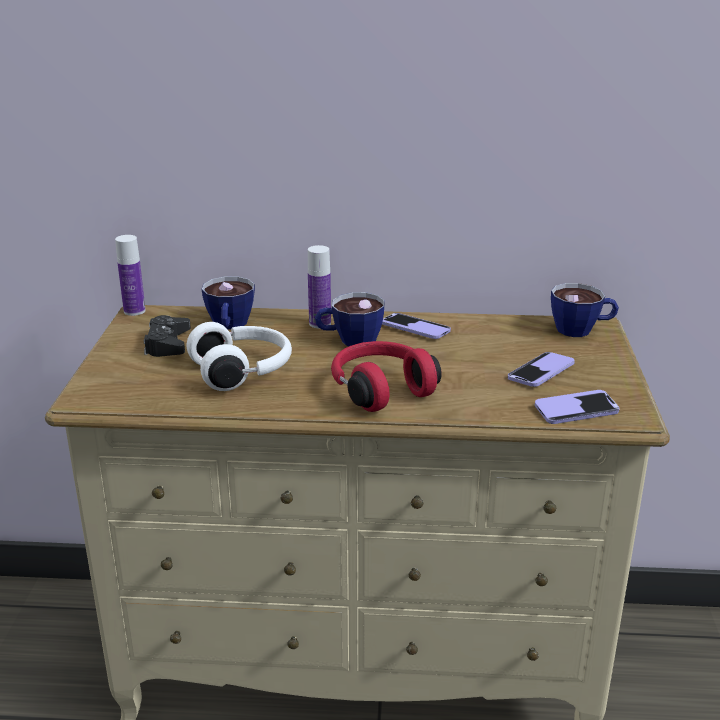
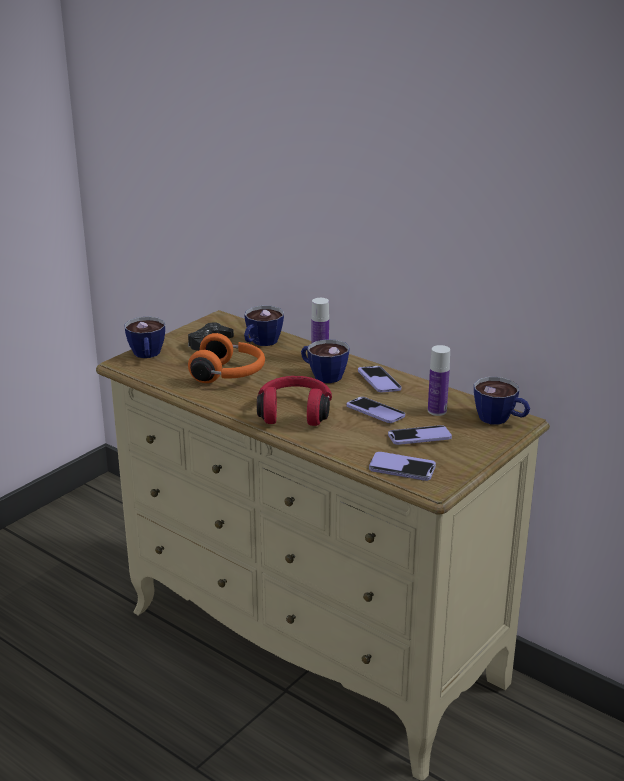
camera: 35 degrees right, 0 degrees up
bottle [115,235,146,316] -> bottle moved to [428,345,450,416]
white headphones [187,322,292,391] -> orange headphones [188,333,265,383]
none -> cup [124,316,165,358]
none -> phone [346,397,405,423]

